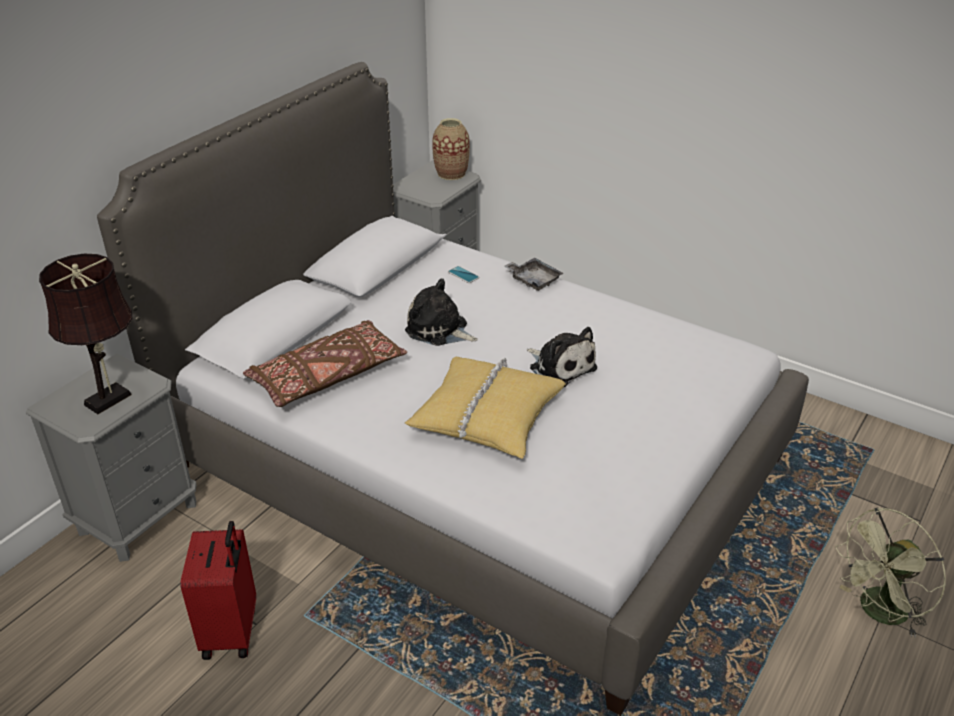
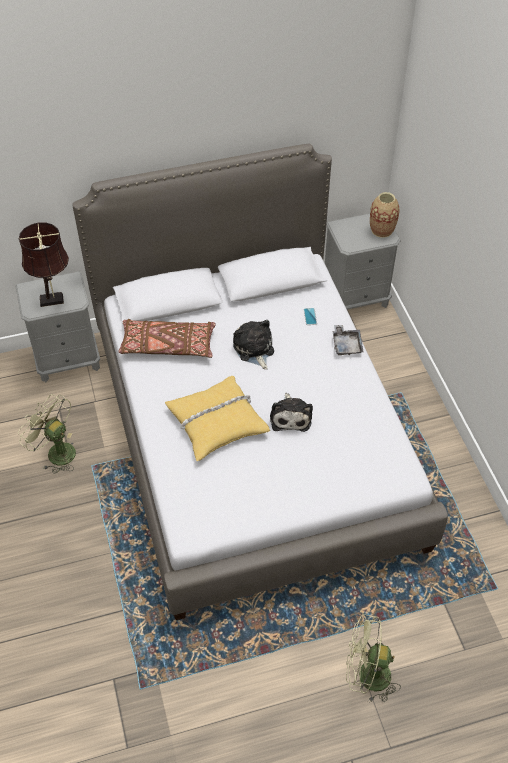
camera: 40 degrees right, 15 degrees up
red suitcase [180,521,256,660] -> green fan [18,394,76,473]

